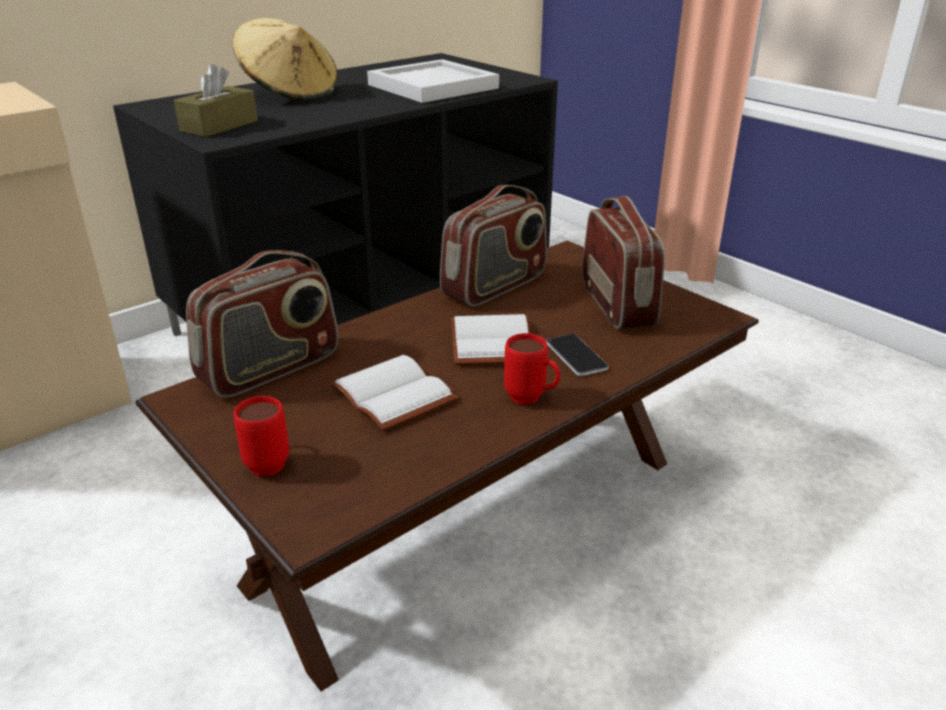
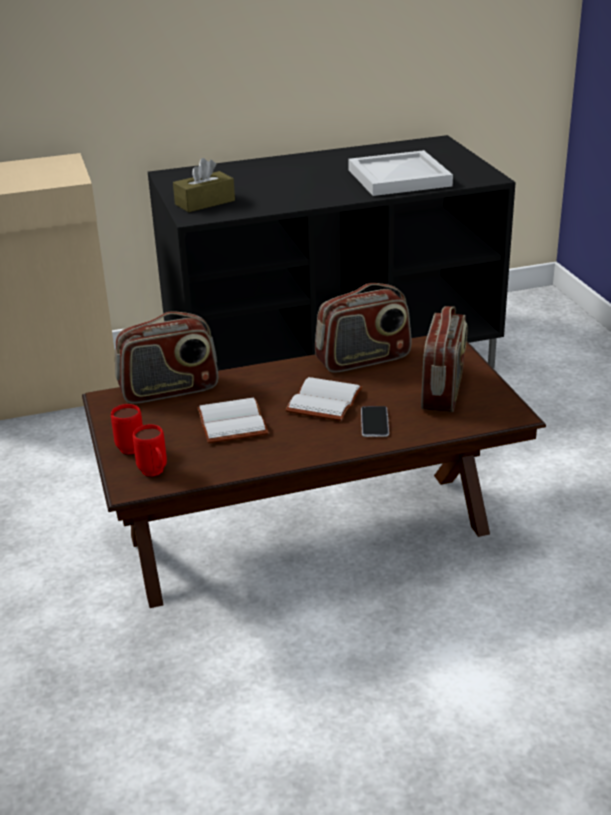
camera: 25 degrees right, 0 degrees up
beige hat [233,18,338,101] -> none
red mug [504,333,561,405] -> red mug moved to [133,424,167,477]

